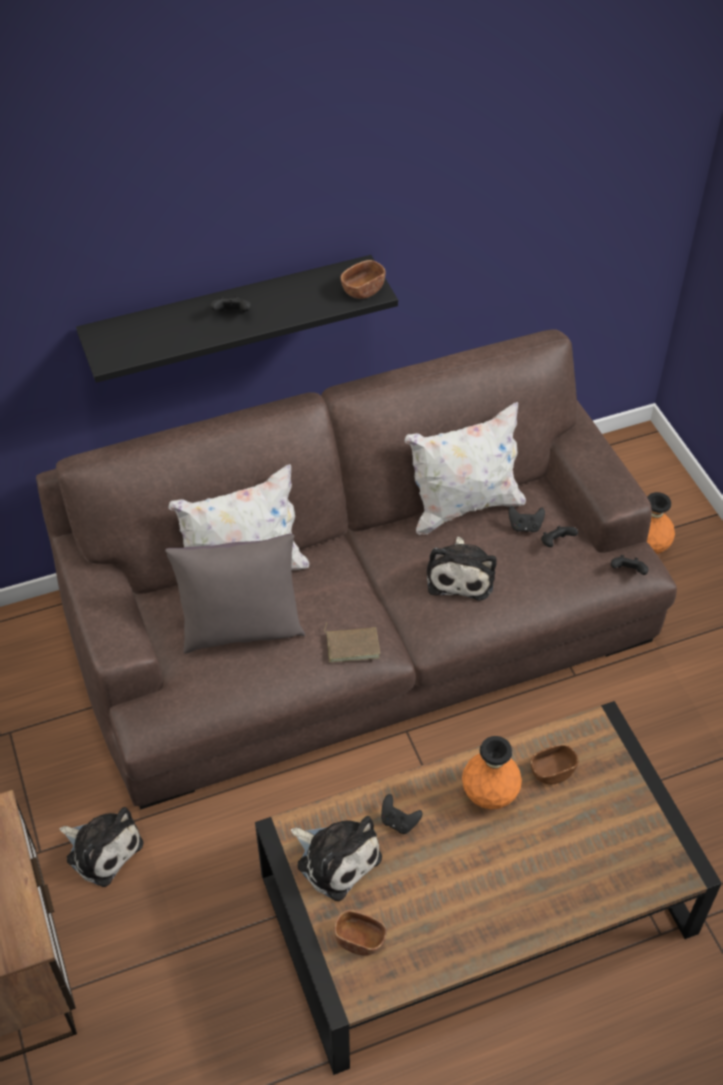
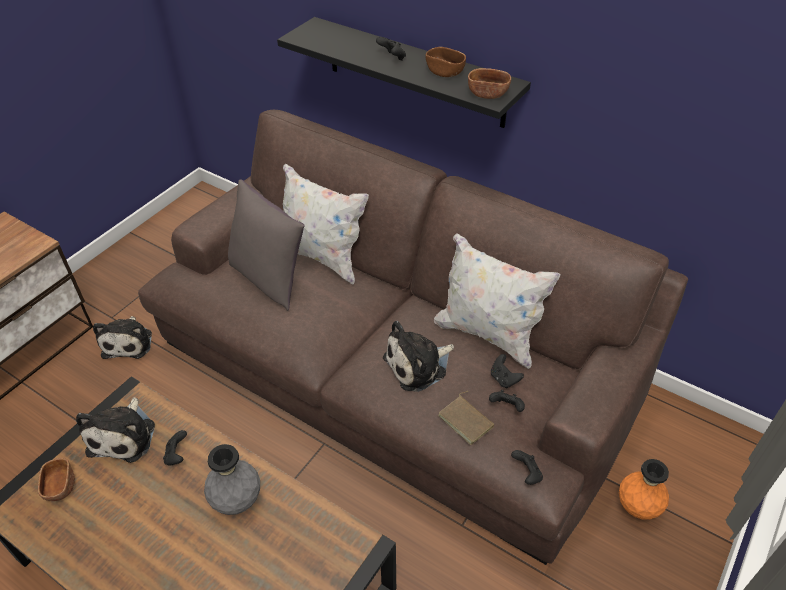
camera: 55 degrees right, 5 degrees down
brown book [324,623,380,662] -> brown book moved to [438,391,494,445]
orange vase [462,736,522,809] -> grey vase [204,444,260,515]
brown bowl [531,744,579,785] -> brown bowl moved to [425,47,466,77]

